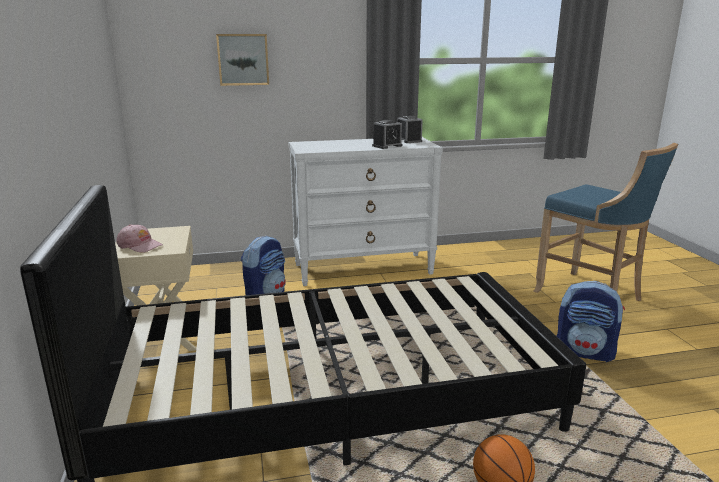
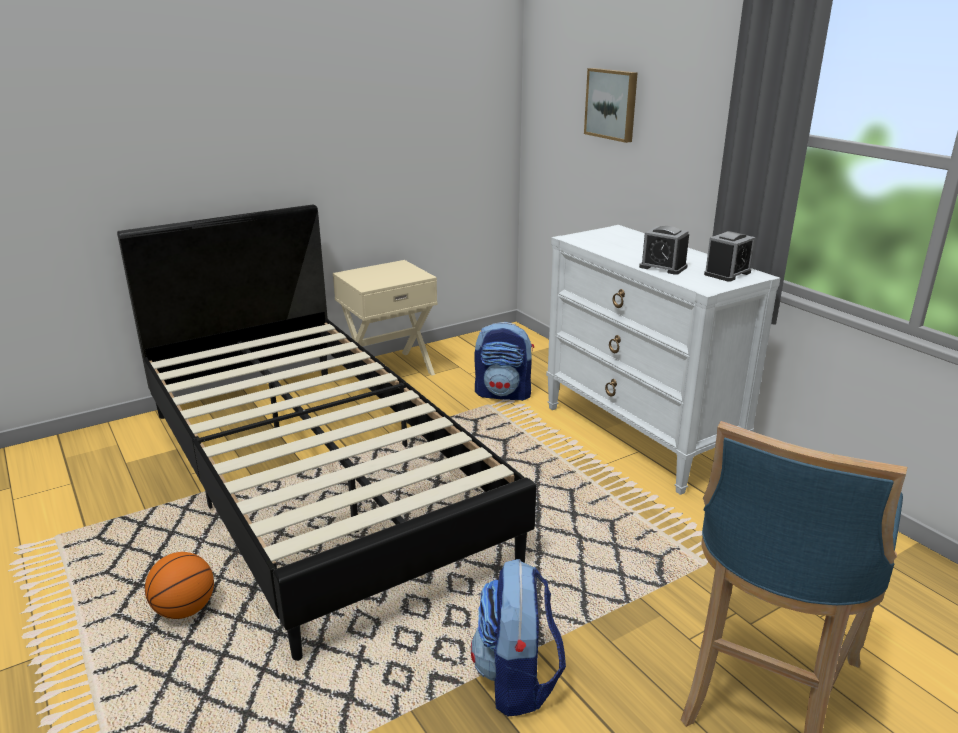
camera: 70 degrees right, 5 degrees up
pink cap [116,224,163,253] -> none

